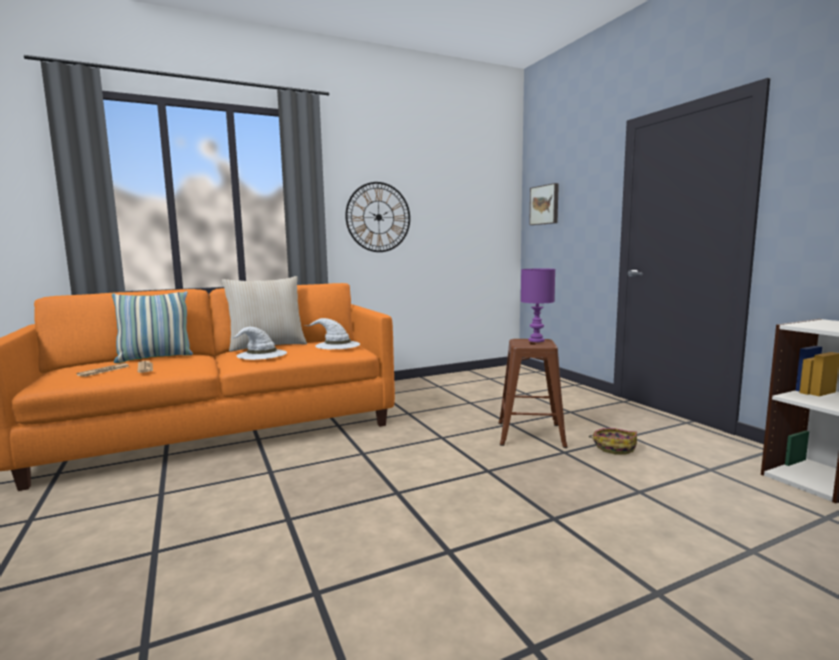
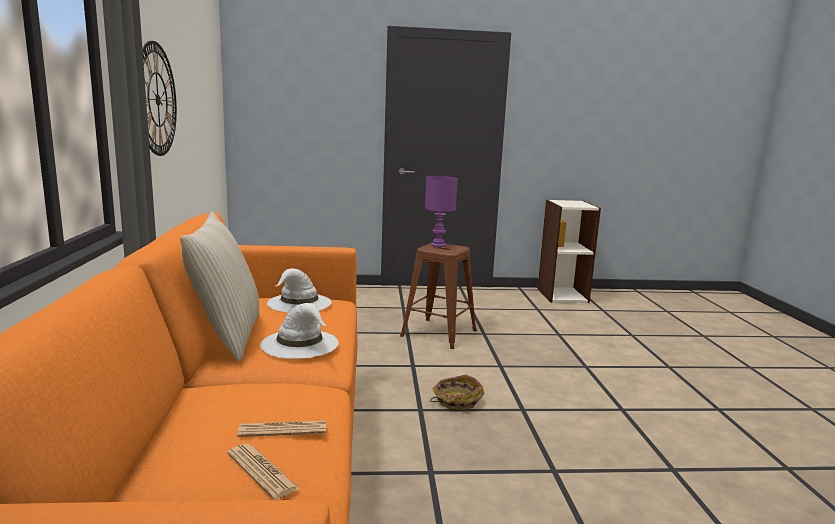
camera: 70 degrees left, 5 degrees up
pillow [112,291,193,363] -> none
picture [529,183,559,225] -> none
basket [589,428,637,455] -> basket moved to [430,375,484,411]

